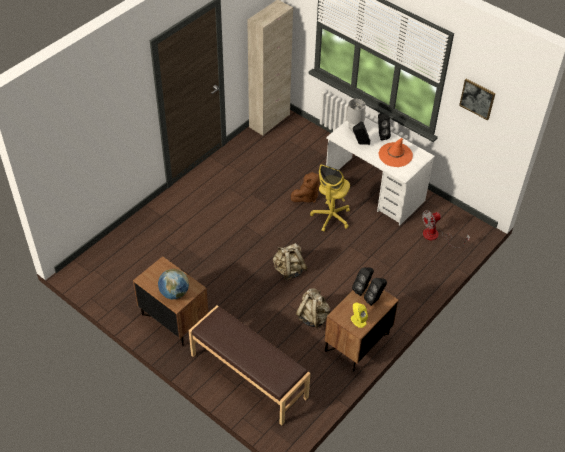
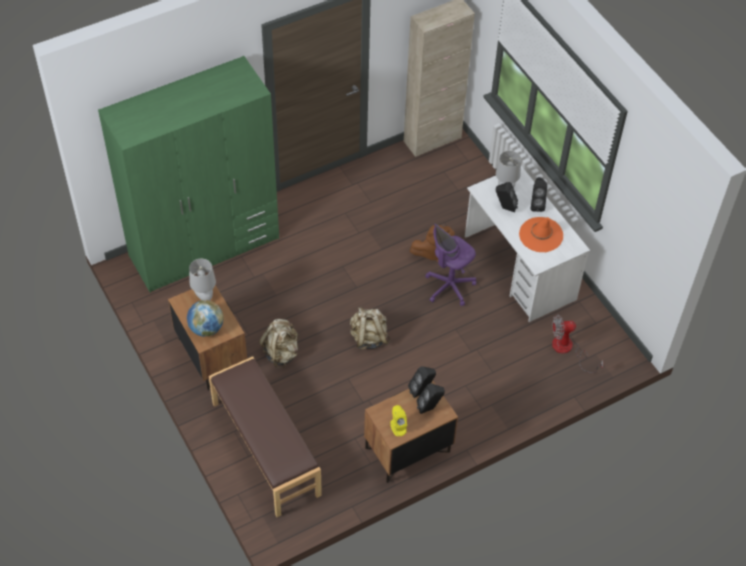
camera: 20 degrees right, 5 degrees up
beige backpack [296,288,331,329] -> beige backpack moved to [259,319,299,368]
yellow office chair [310,164,350,232] -> purple office chair [425,223,476,306]
picture [459,79,495,120] -> none
none -> green wardrobe [98,56,279,293]
none -> grey table lamp [189,259,216,301]

